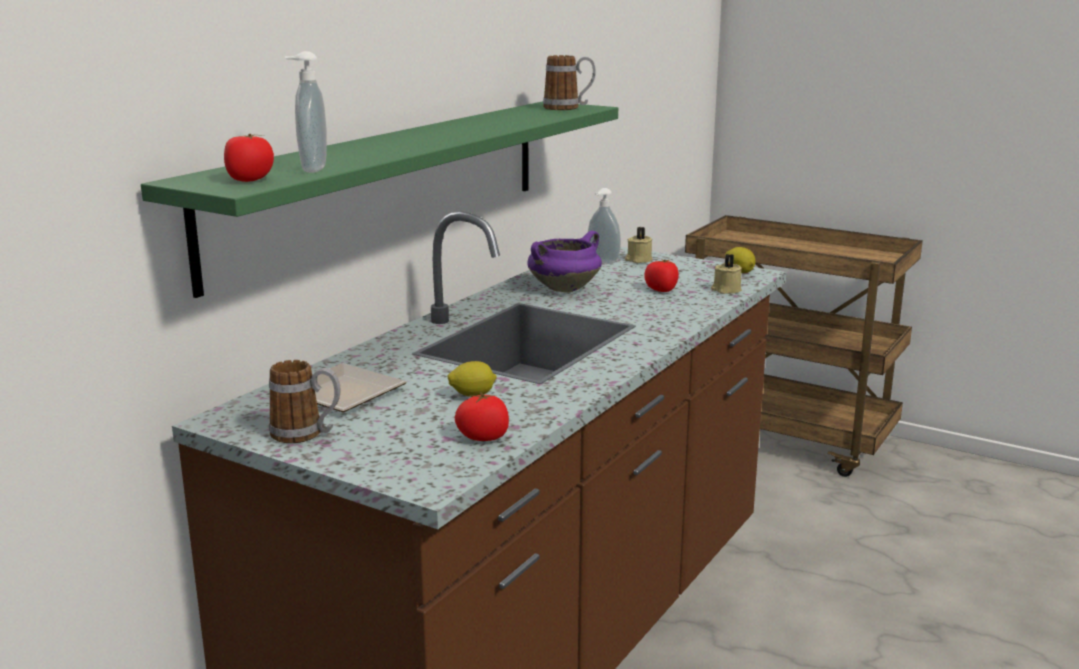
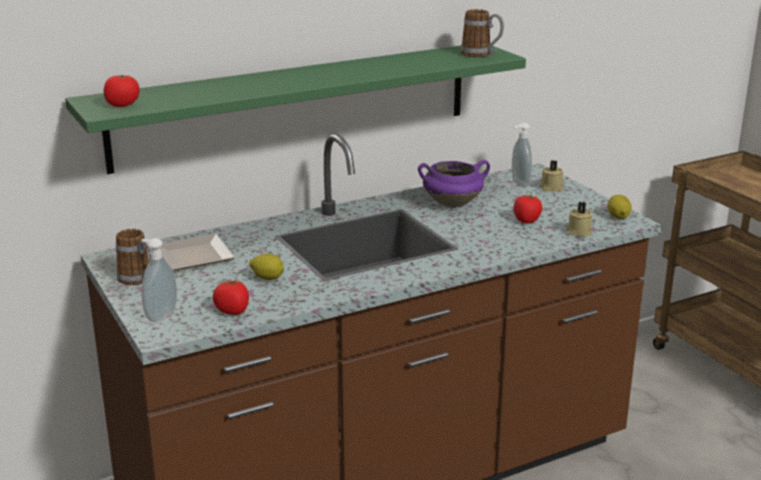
camera: 30 degrees right, 5 degrees up
soap dispenser [285,51,327,173] -> soap dispenser moved to [141,238,177,322]

